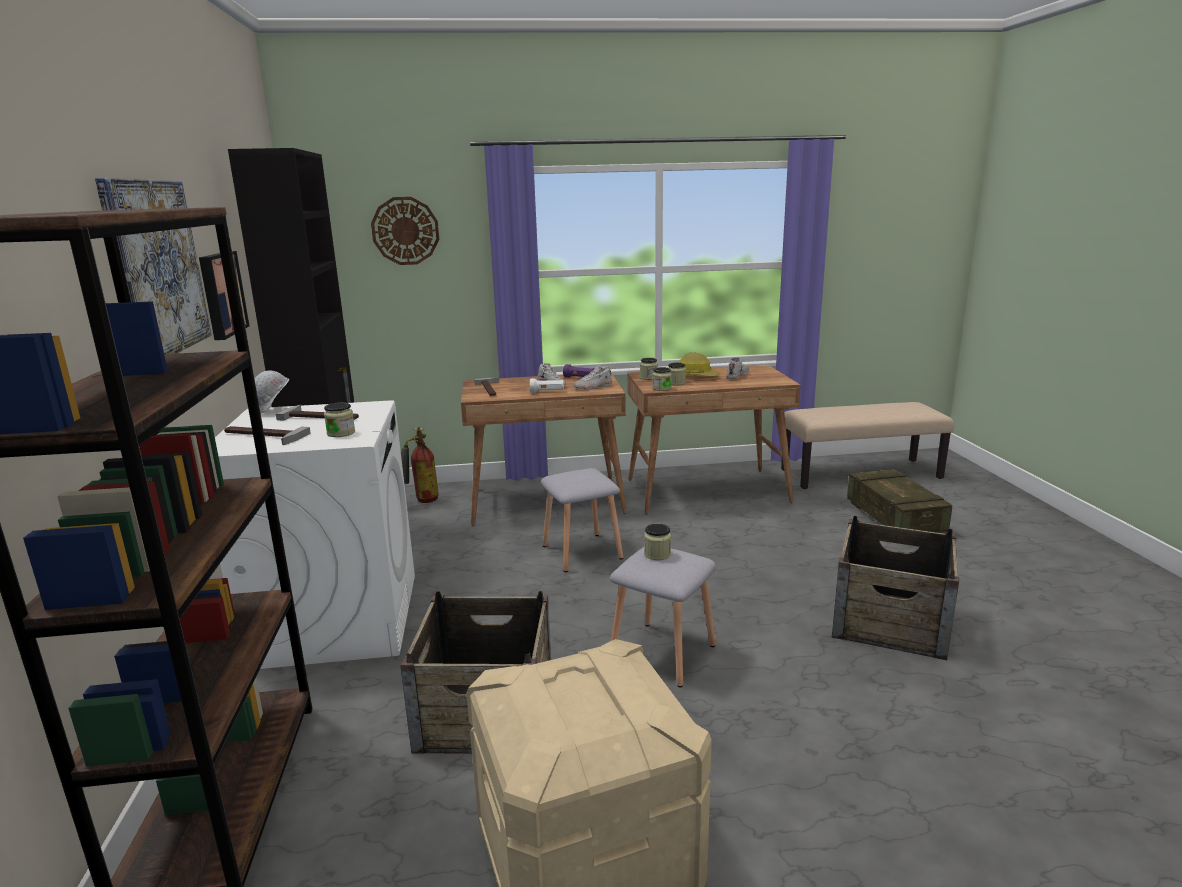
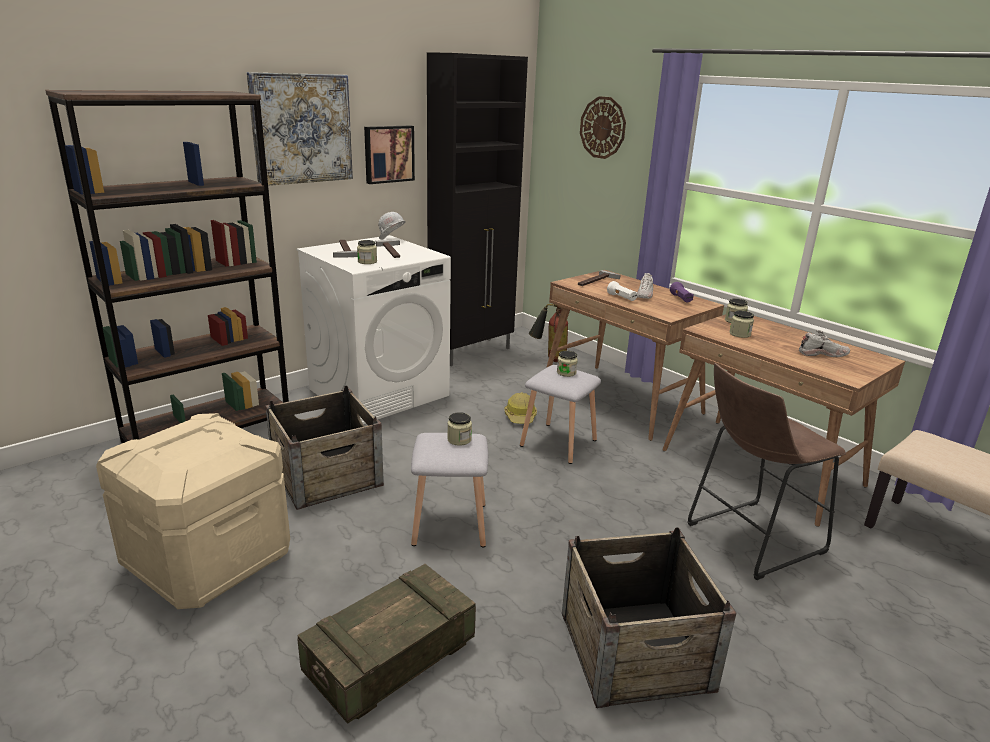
camera: 55 degrees right, 5 degrees up
white shoe [573,365,612,390] -> none
jar [652,367,672,391] -> jar moved to [557,351,578,377]
hard hat [680,352,721,377] -> hard hat moved to [505,392,537,424]
crate [847,469,952,533] -> crate moved to [297,564,476,724]
none -> brown stool [687,363,846,580]

